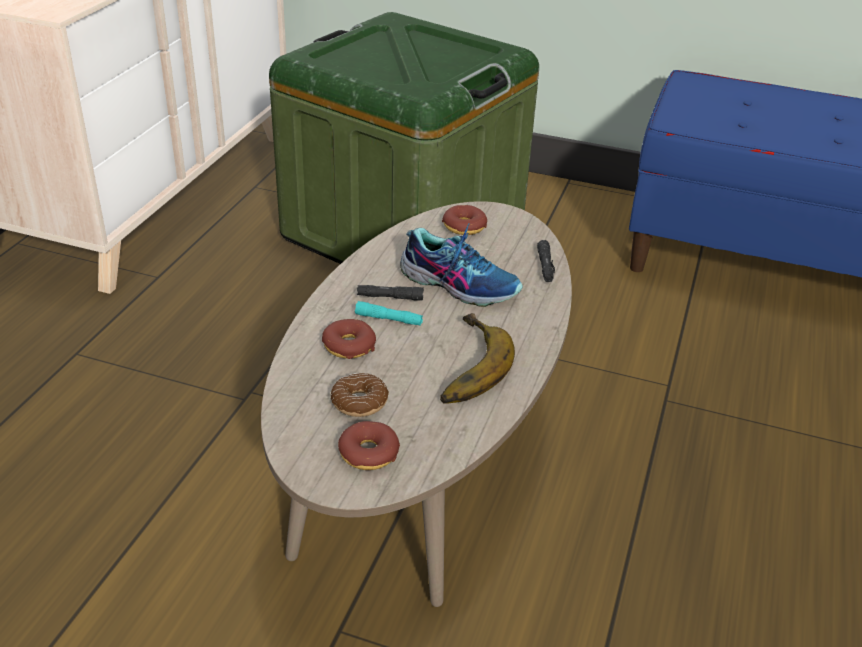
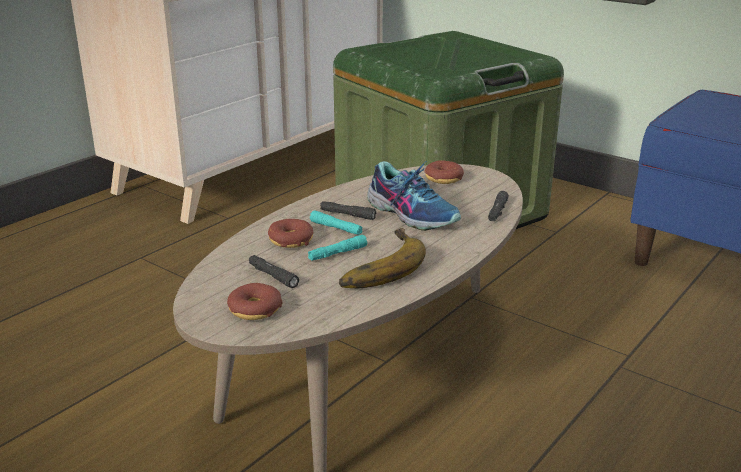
camera: 20 degrees right, 10 degrees down
donut [331,373,389,417] -> black flashlight [249,255,299,288]
none -> turquoise flashlight [308,235,367,261]

